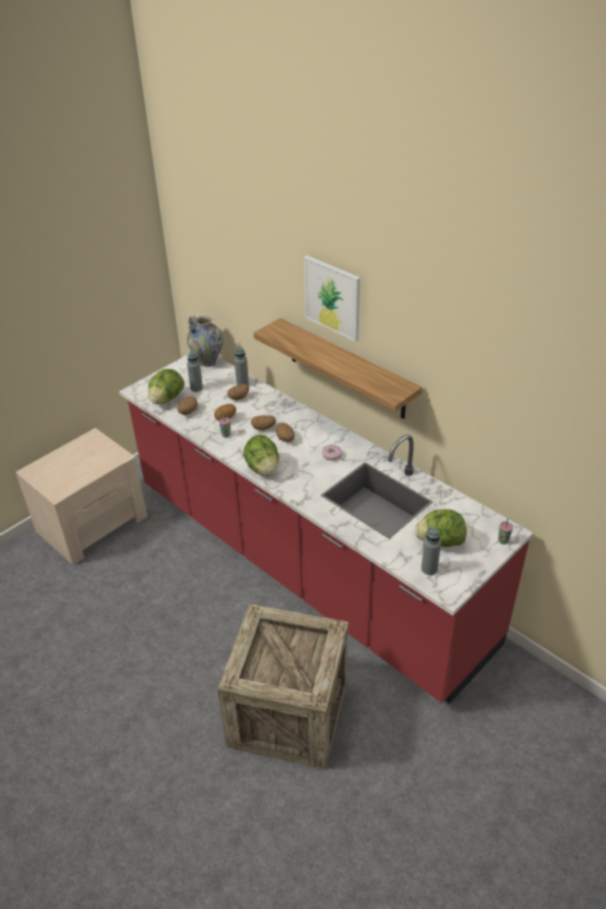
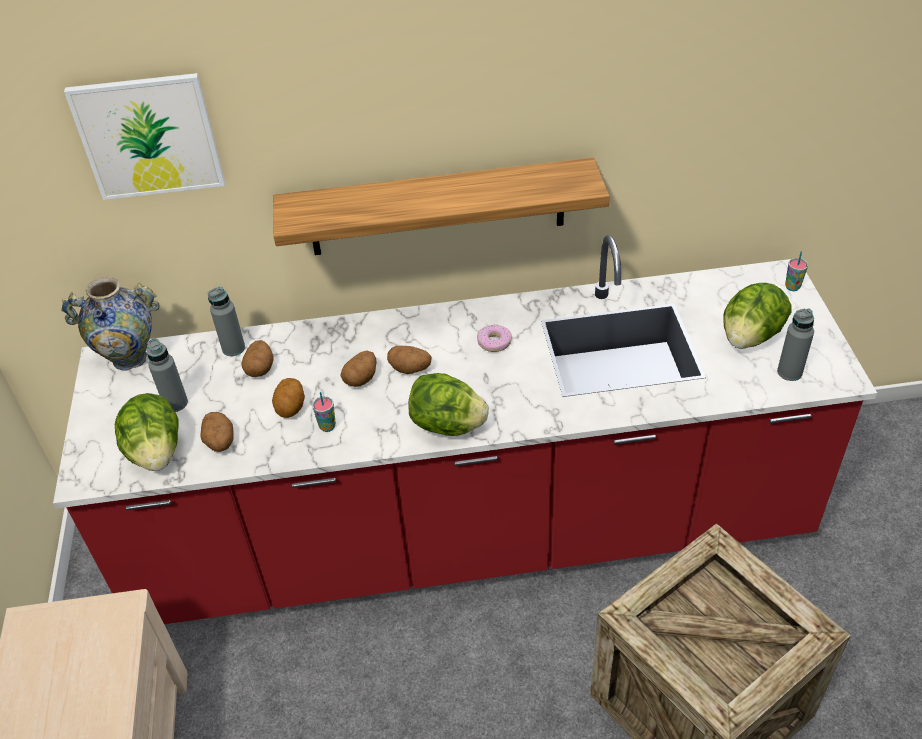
camera: 50 degrees left, 5 degrees up
picture [304,256,360,342] -> picture moved to [64,73,225,200]

